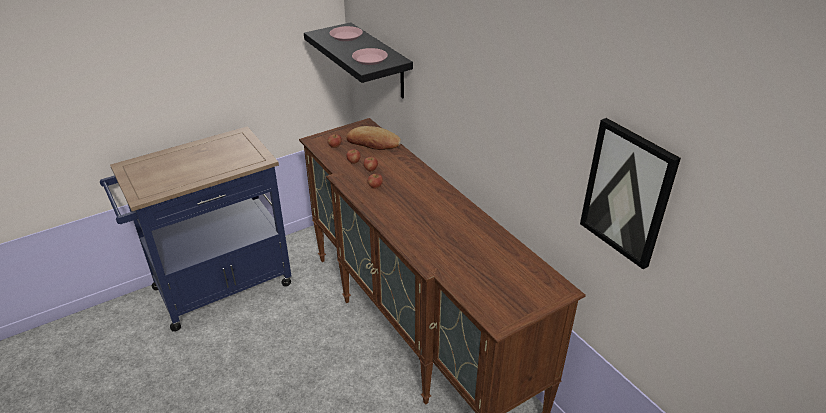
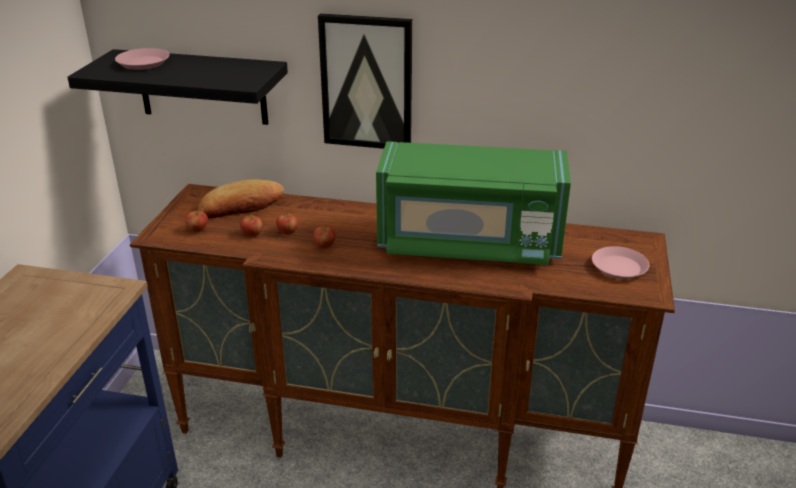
camera: 45 degrees left, 5 degrees down
pink plate [352,48,388,65] -> pink plate moved to [592,246,649,279]
picture [580,118,681,269] -> picture moved to [318,13,412,149]
none -> green microwave [376,141,571,265]

